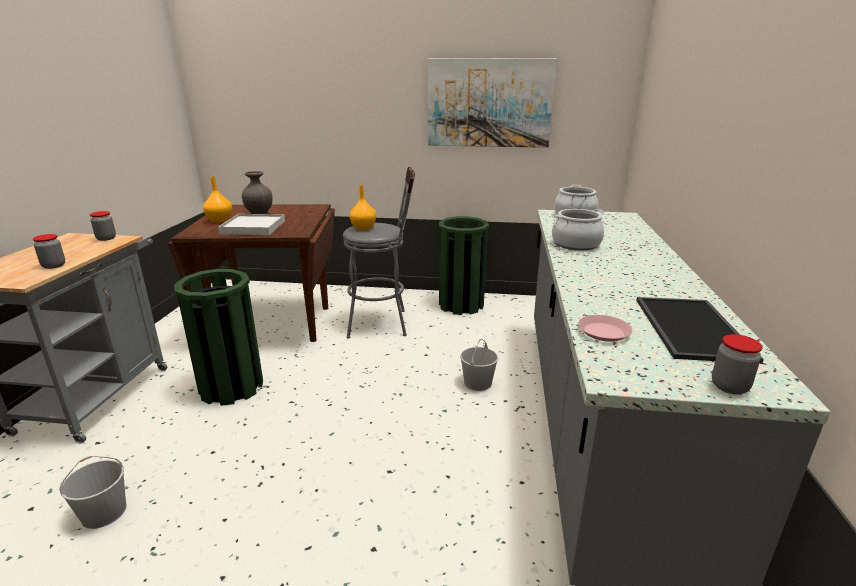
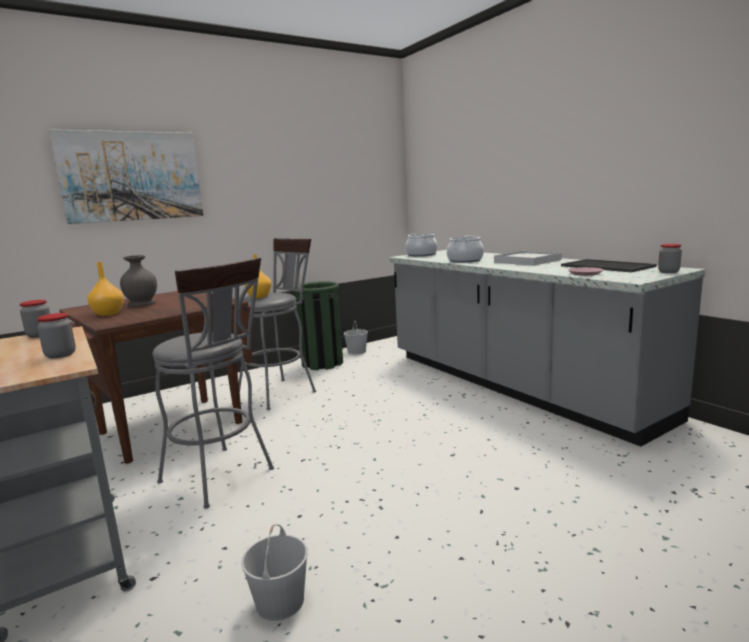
camera: 40 degrees left, 10 degrees down
green trash can [174,269,263,406] -> grey stool [152,258,274,509]
white tray [218,214,285,235] -> white tray moved to [494,251,562,266]
picture [428,58,557,148] -> picture moved to [49,129,203,224]
white bucket [460,339,498,391] -> white bucket moved to [344,321,368,354]

